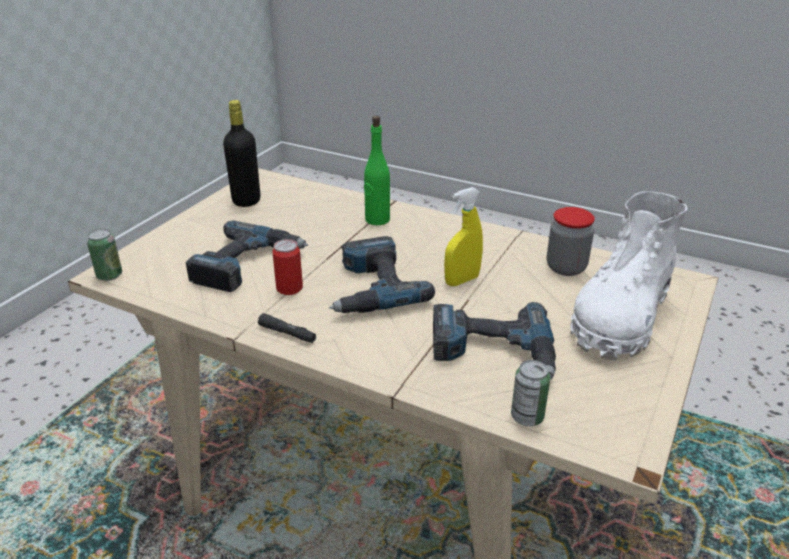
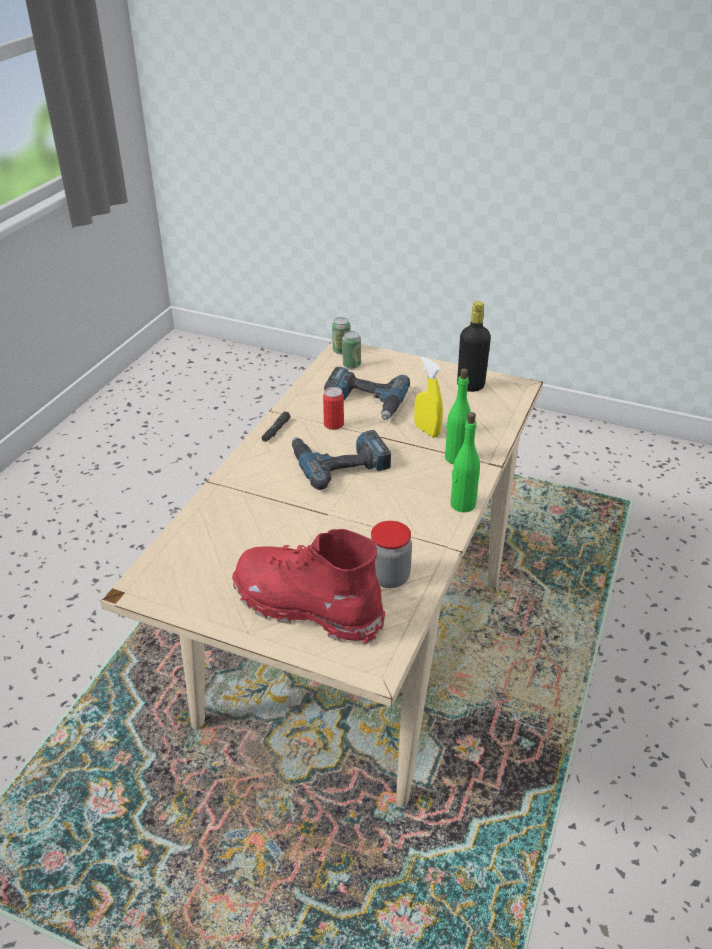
camera: 85 degrees right, 5 degrees up
power drill [433,302,556,380] -> none
yellow spray bottle [444,187,483,286] -> yellow spray bottle moved to [414,356,443,438]
can [511,360,550,426] -> can moved to [342,331,361,369]
white boot [570,191,687,361] -> red boot [232,529,385,645]
none -> green bottle [451,412,480,512]

